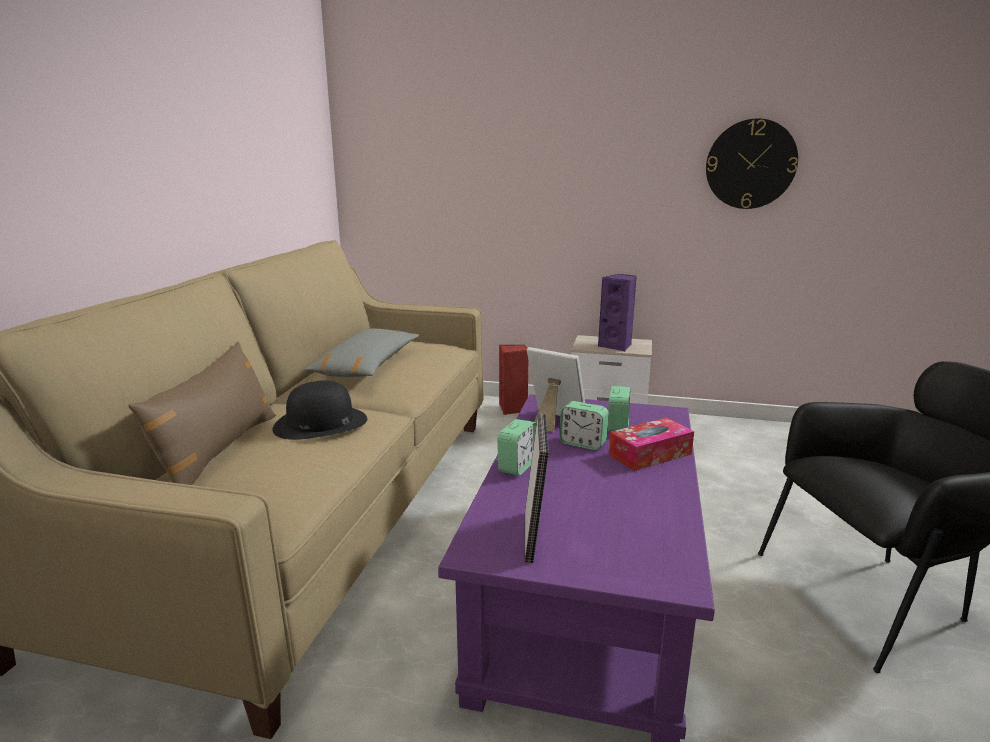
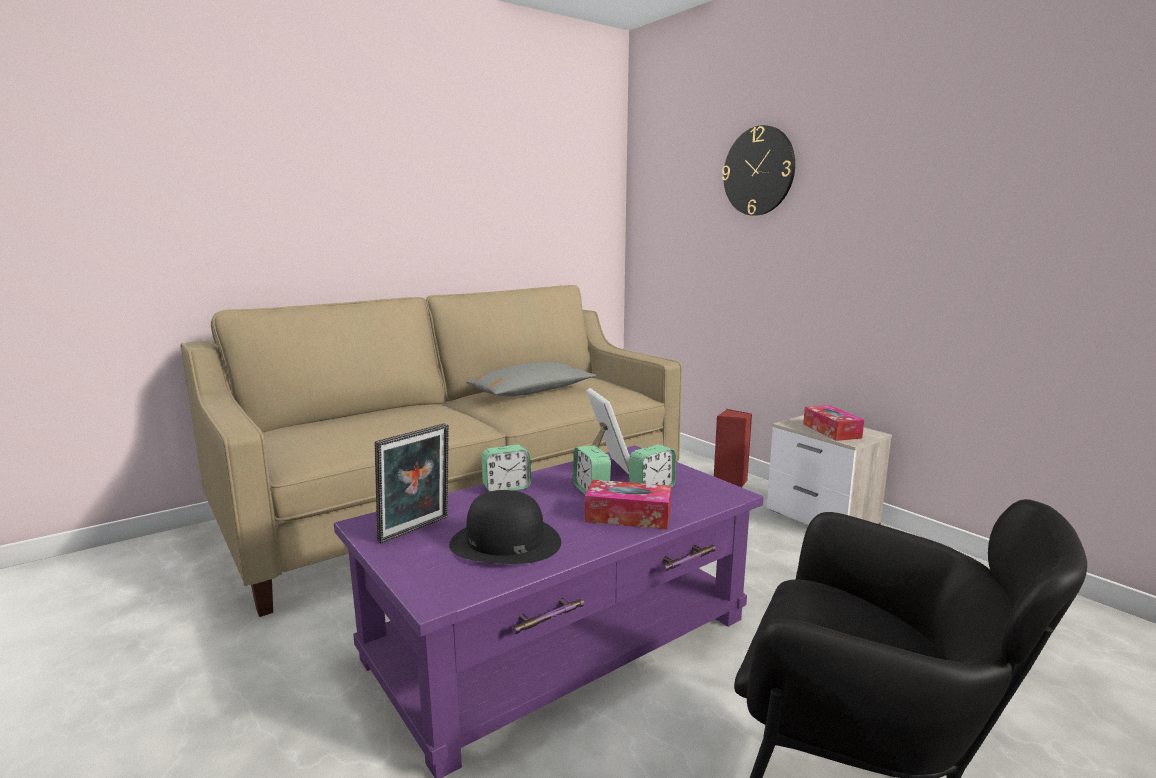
camera: 40 degrees right, 5 degrees down
brown pillow [128,342,276,485] -> none
black hat [272,380,367,440] -> black hat moved to [449,490,561,564]
purple speaker [598,274,637,351] -> tissue box [803,405,864,441]
wall clock [706,118,798,209] -> wall clock moved to [722,125,795,216]

